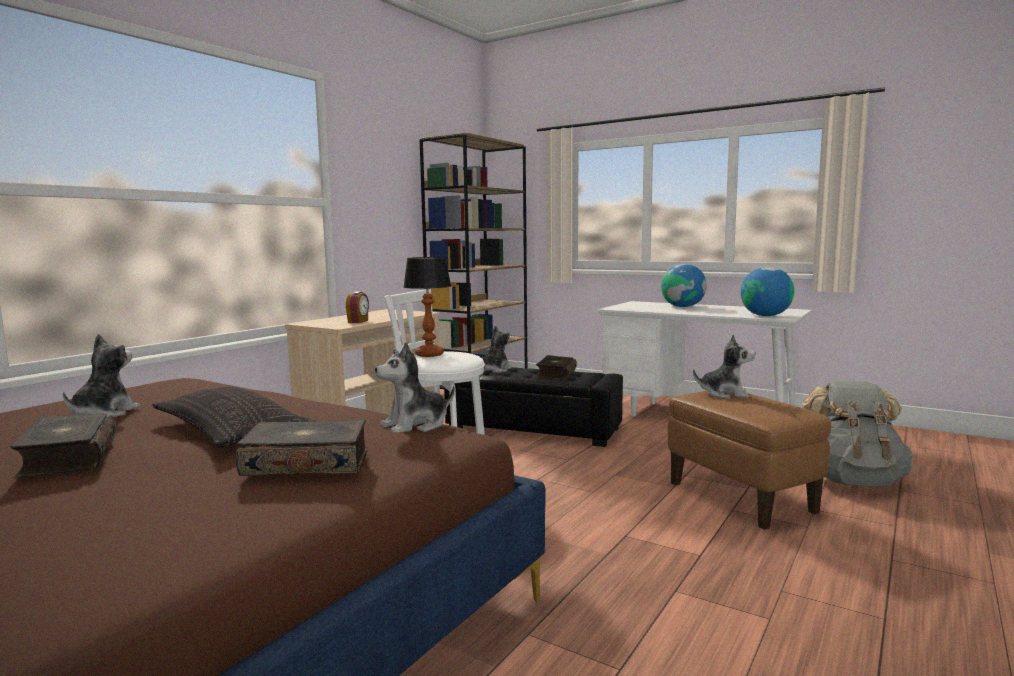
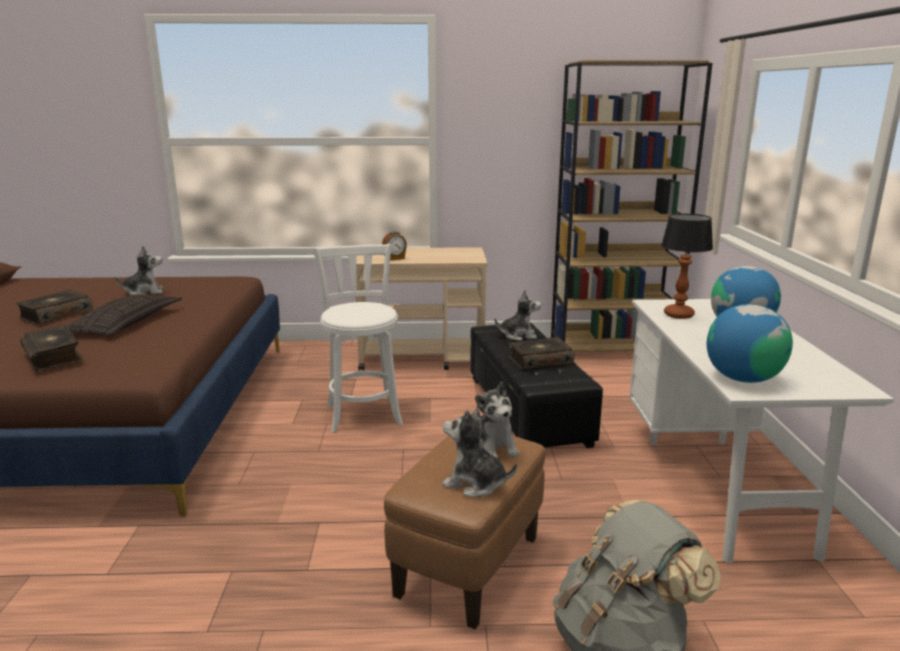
camera: 55 degrees right, 10 degrees up
plush toy [375,342,455,432] -> plush toy moved to [442,408,517,497]
table lamp [404,257,451,357] -> table lamp moved to [661,214,713,319]

